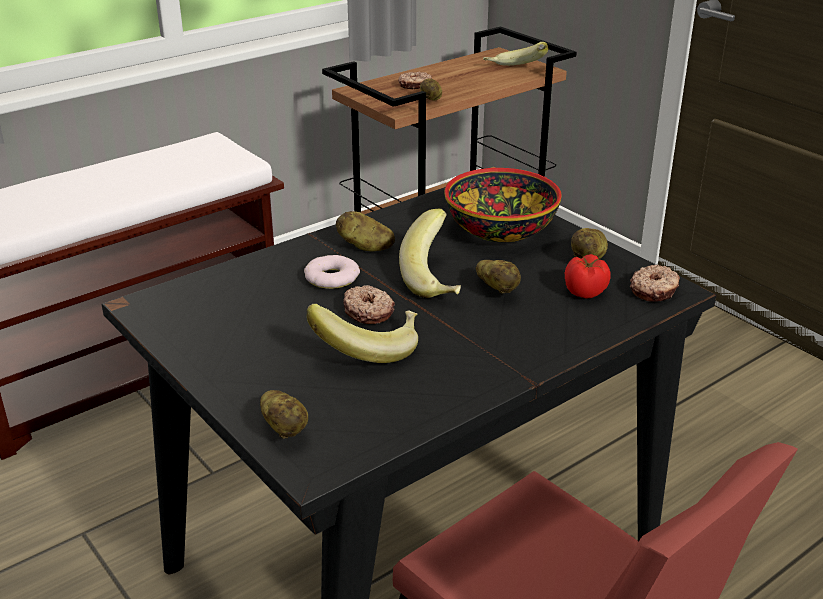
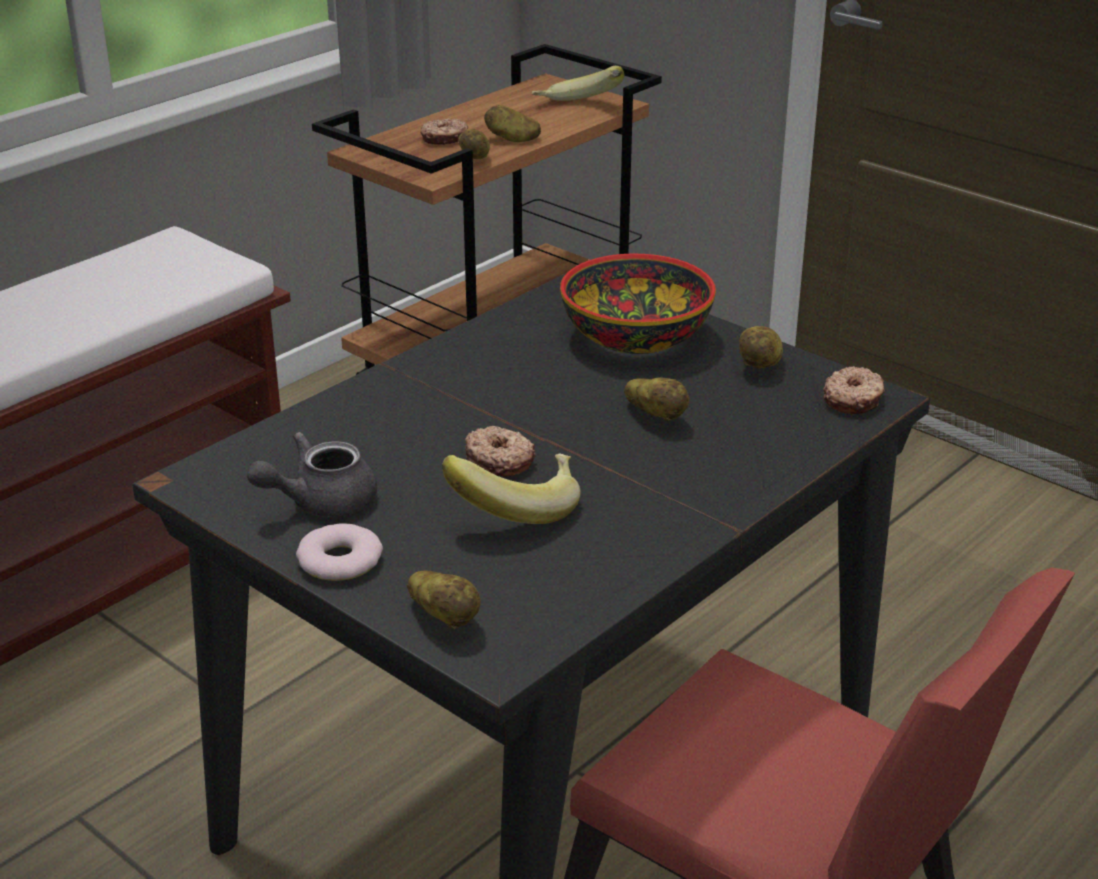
camera: 10 degrees left, 0 degrees up
donut [304,255,360,289] -> donut moved to [296,523,383,581]
potato [336,211,395,251] -> potato moved to [484,105,541,142]
banana [399,208,461,298] -> none
tomato [565,254,611,299] -> none
none -> grey teapot [247,432,377,517]

